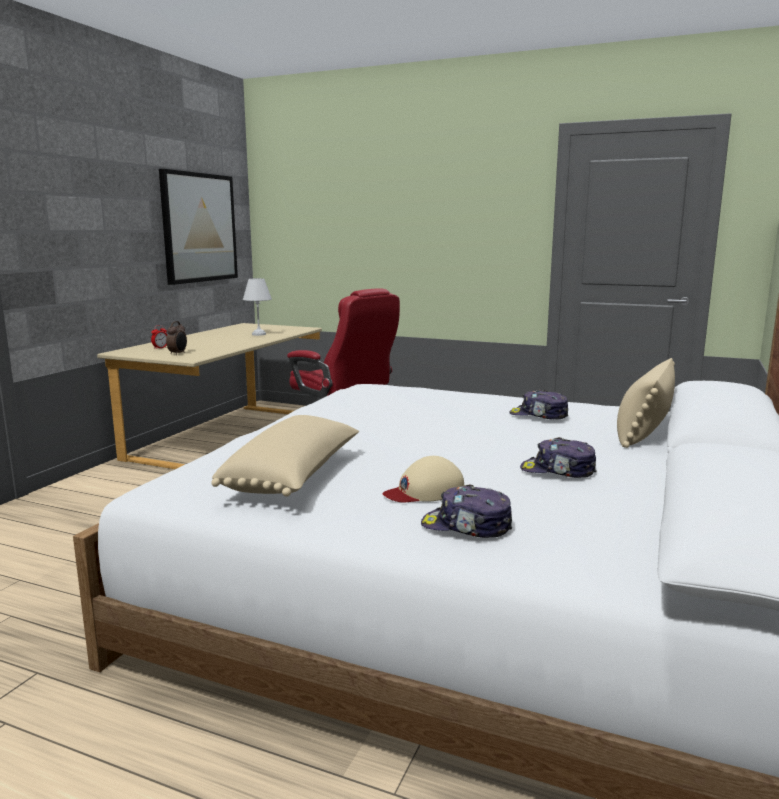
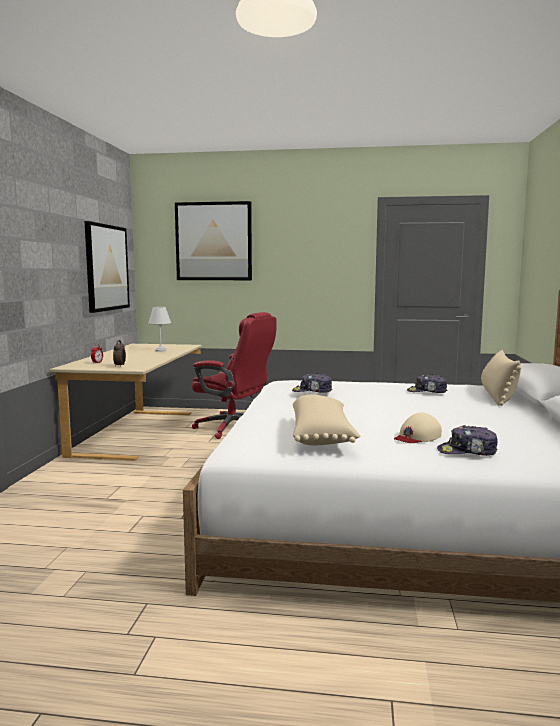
camera: 15 degrees left, 5 degrees down
cap [520,437,596,478] -> cap moved to [292,373,333,393]
none -> picture [175,201,252,280]

